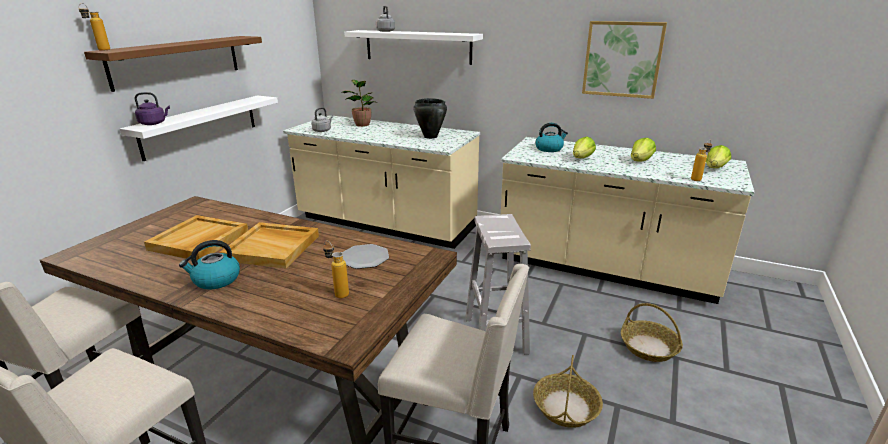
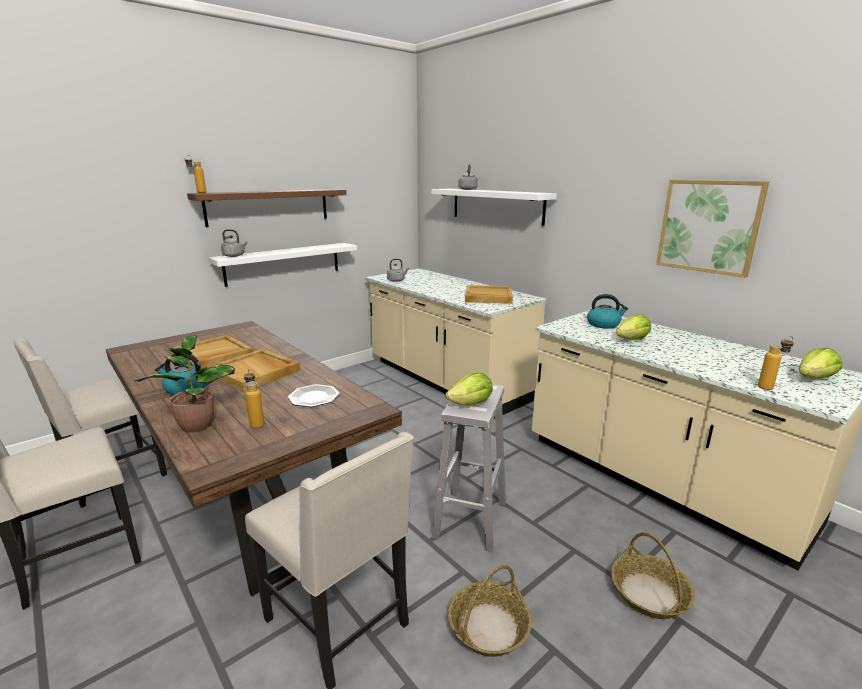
camera: 25 degrees right, 5 degrees down
purple kettle [135,92,170,125] -> grey kettle [221,229,247,257]
potted plant [341,80,375,127] -> potted plant moved to [135,335,235,433]
black cooking pot [414,98,447,139] -> beige tray [465,285,513,304]
lettuce [631,138,656,161] -> lettuce moved to [445,373,493,405]

